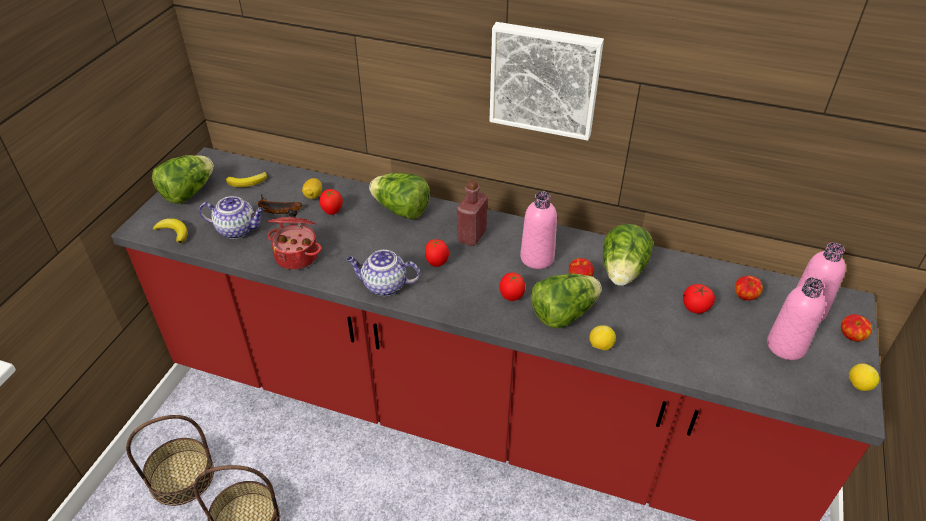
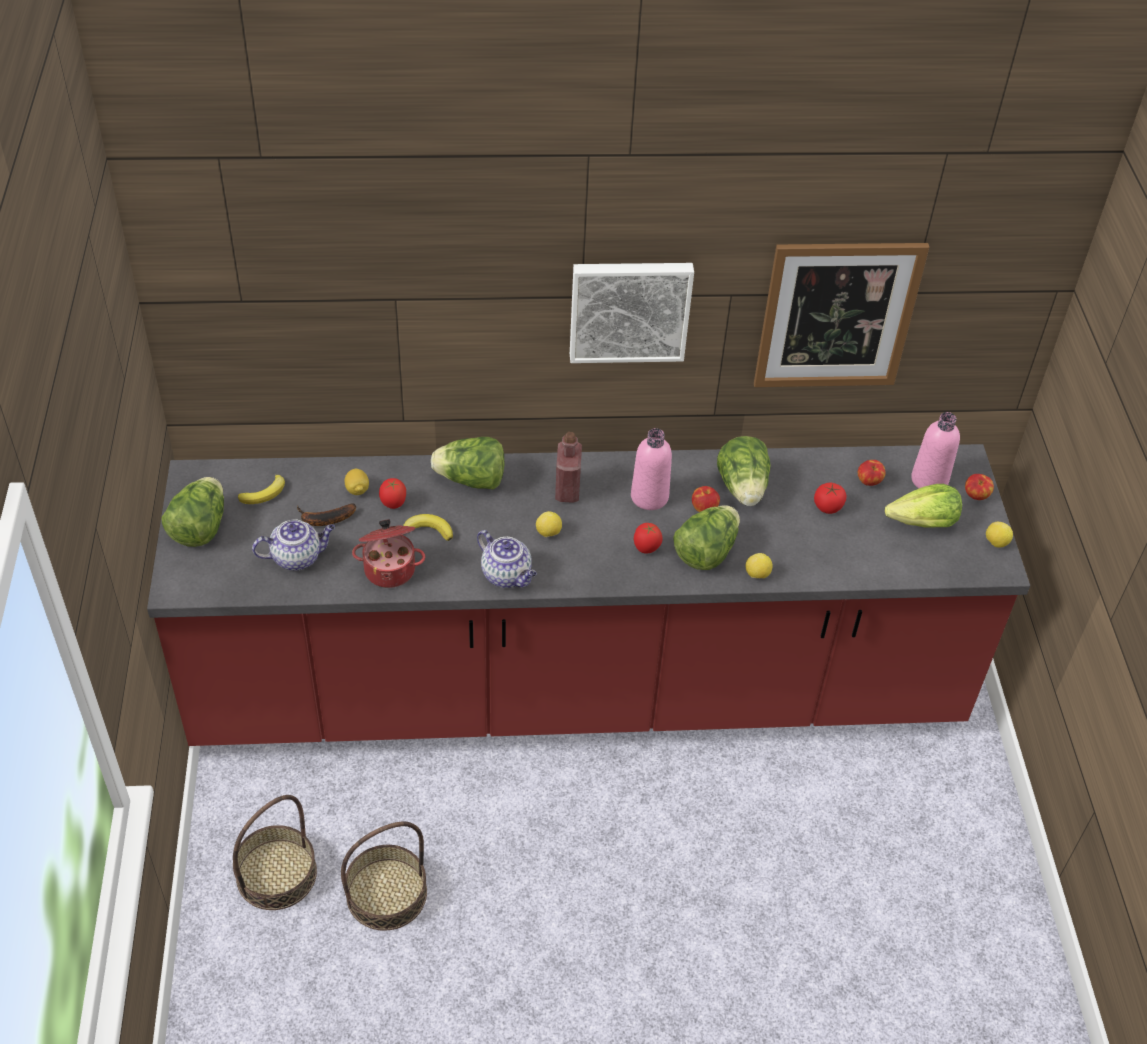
camera: 25 degrees left, 5 degrees up
banana [153,218,188,243] -> banana moved to [403,514,453,541]
teapot [346,250,420,296] -> teapot turned 120 degrees counterclockwise [477,530,537,588]
tomato [425,239,449,267] -> lemon [536,511,562,537]
pink bottle [767,277,825,360] -> lettuce [885,484,962,528]
none -> picture [754,243,929,387]

